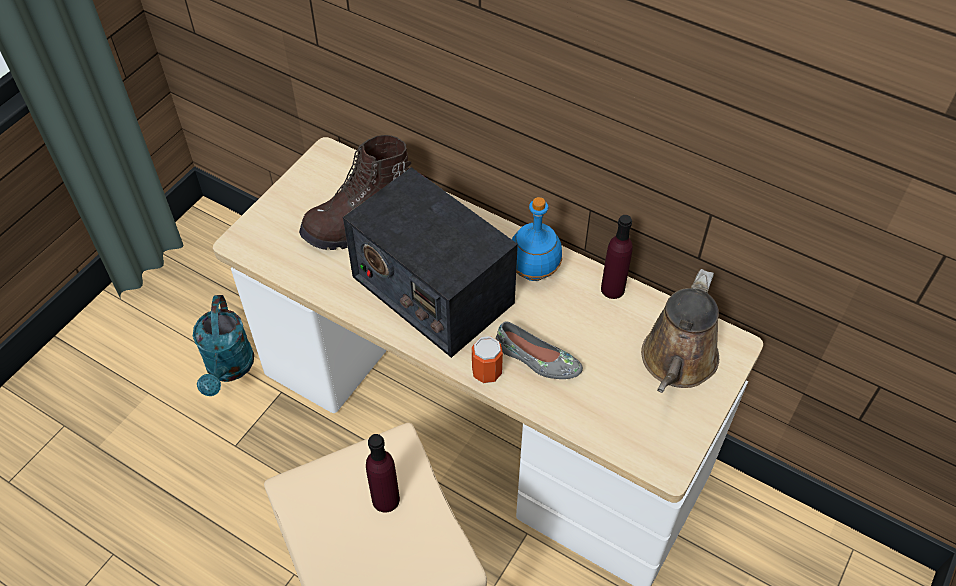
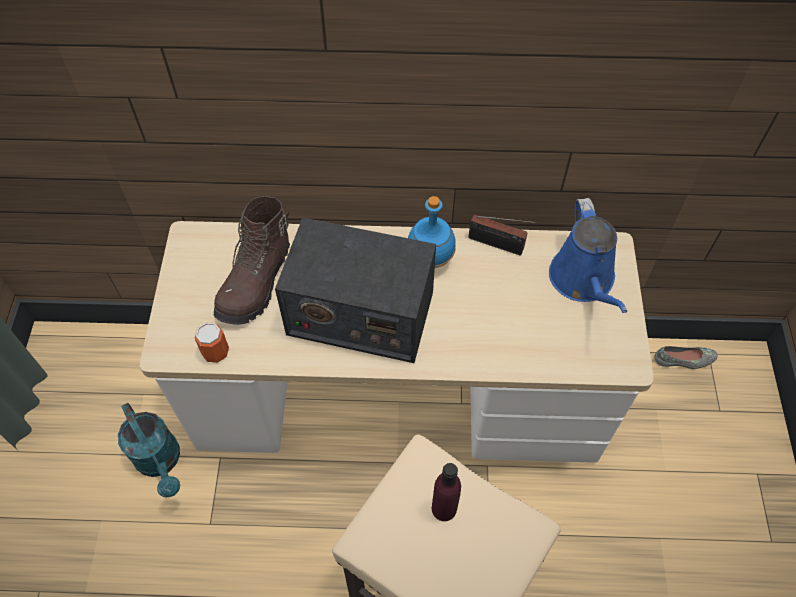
camera: 30 degrees left, 5 degrees up
can [472,336,503,383] -> can moved to [194,322,229,363]
grey shoe [495,321,583,379] -> grey shoe moved to [654,346,718,369]
purple bottle [601,215,633,299] -> radio [468,215,537,255]
brown watering can [641,269,719,393] -> blue watering can [549,198,627,313]

